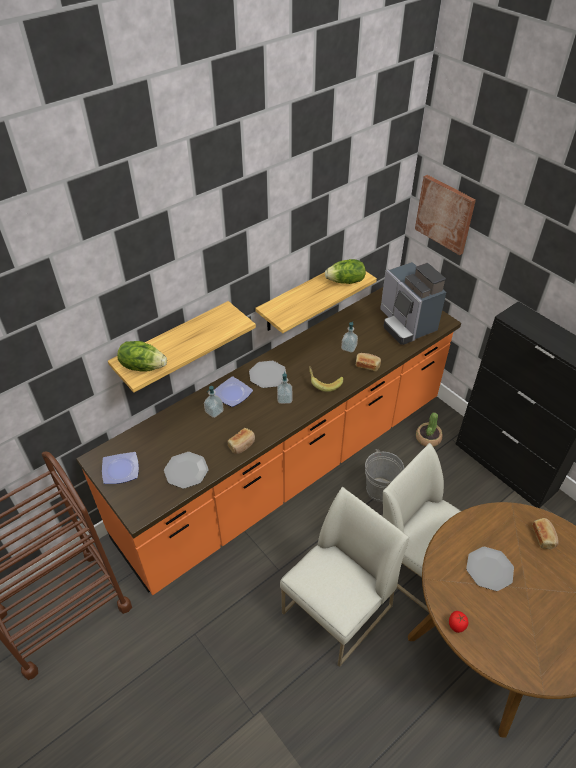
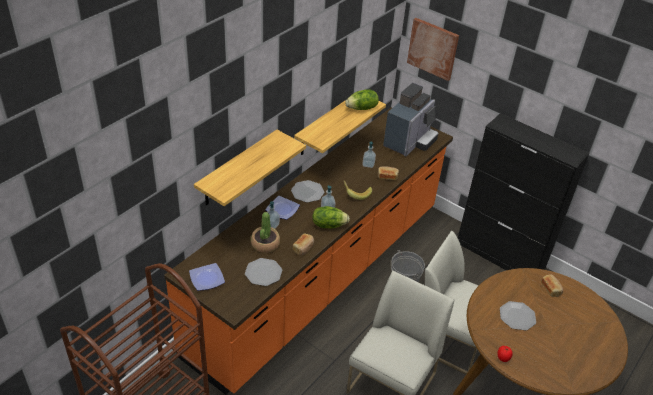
camera: 15 degrees left, 5 degrees down
lettuce [117,341,167,372] -> lettuce moved to [312,206,350,228]
coffee machine [380,262,446,345] -> coffee machine turned 105 degrees counterclockwise [383,83,438,156]
potted plant [416,412,443,447] -> potted plant moved to [251,212,280,253]

